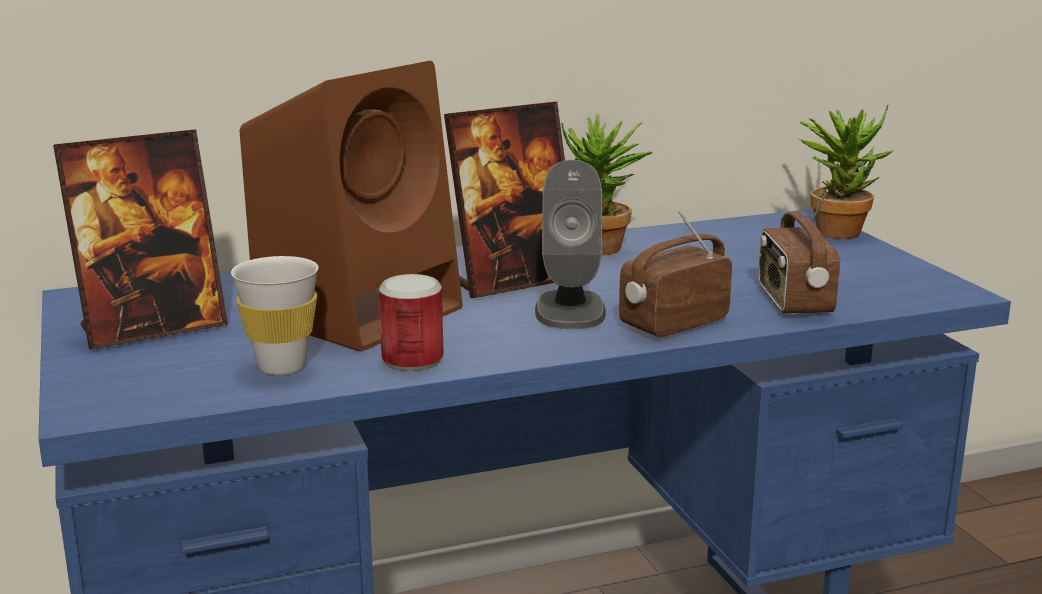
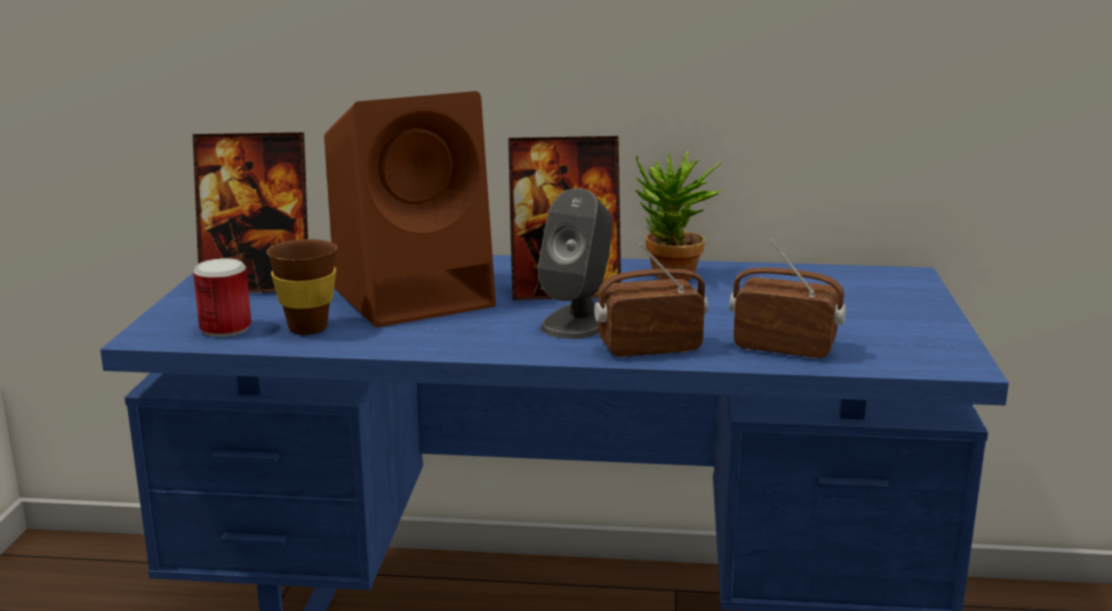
camera: 25 degrees right, 0 degrees up
white cup [231,256,319,375] -> brown cup [267,239,337,335]
can [379,274,444,371] -> can moved to [193,258,251,337]
radio [759,189,840,315] -> radio turned 90 degrees clockwise [729,240,846,359]
potted plant [798,105,894,239] -> none

